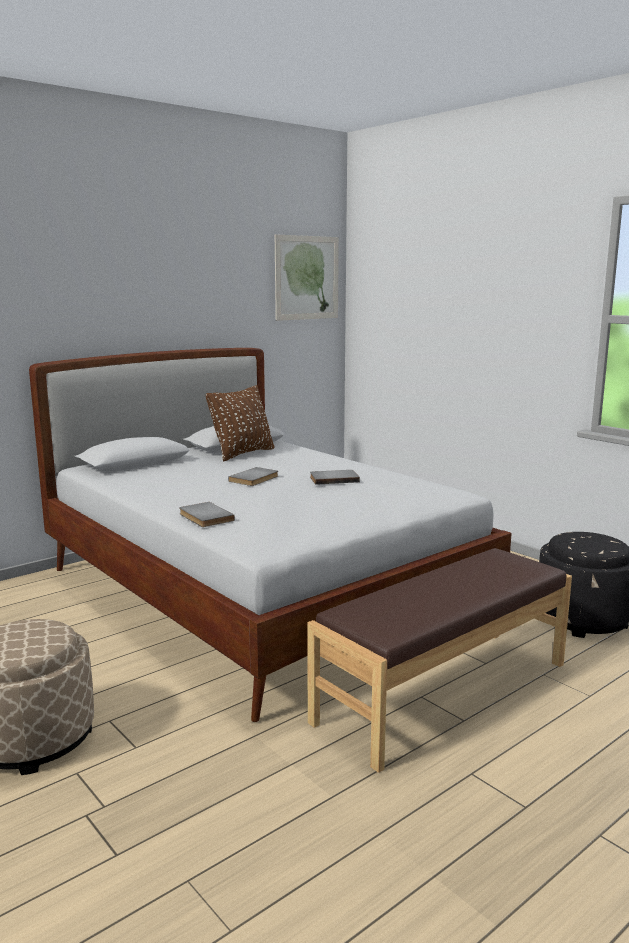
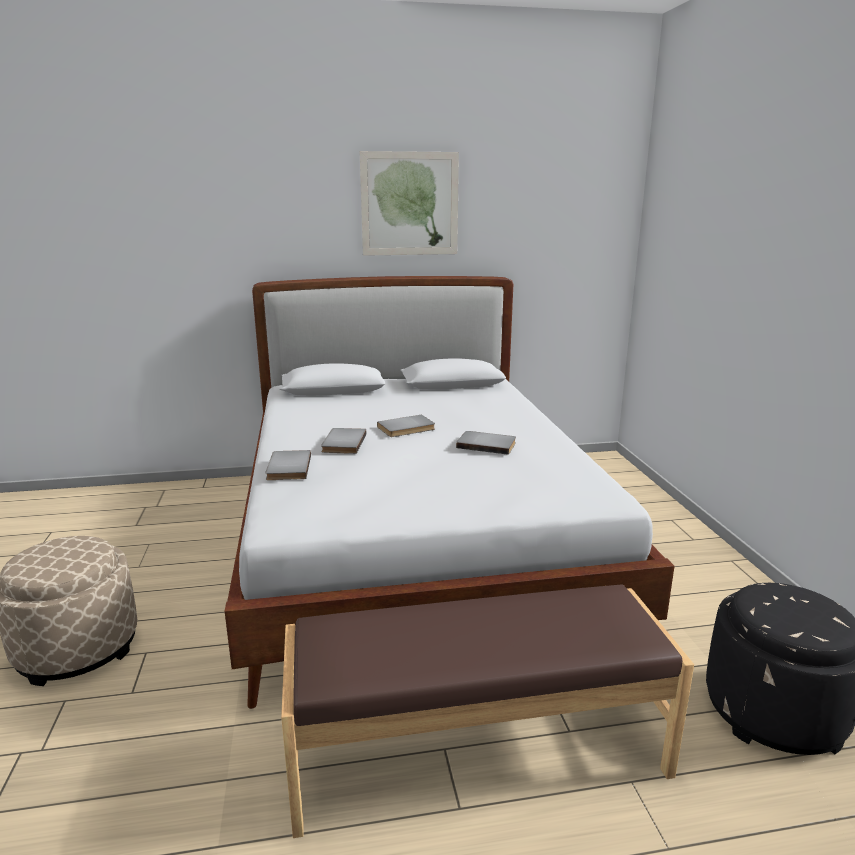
camera: 30 degrees right, 5 degrees up
brown pillow [206,385,274,461] -> none
picture [275,234,339,321] -> picture moved to [360,151,459,256]
none -> grey book [321,428,366,454]

